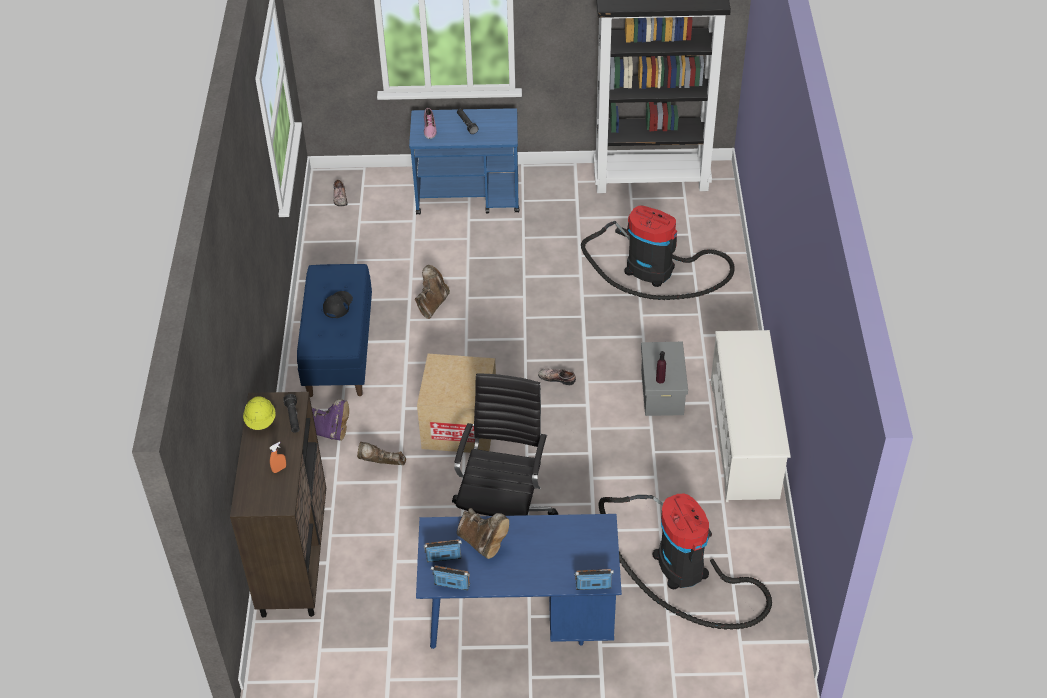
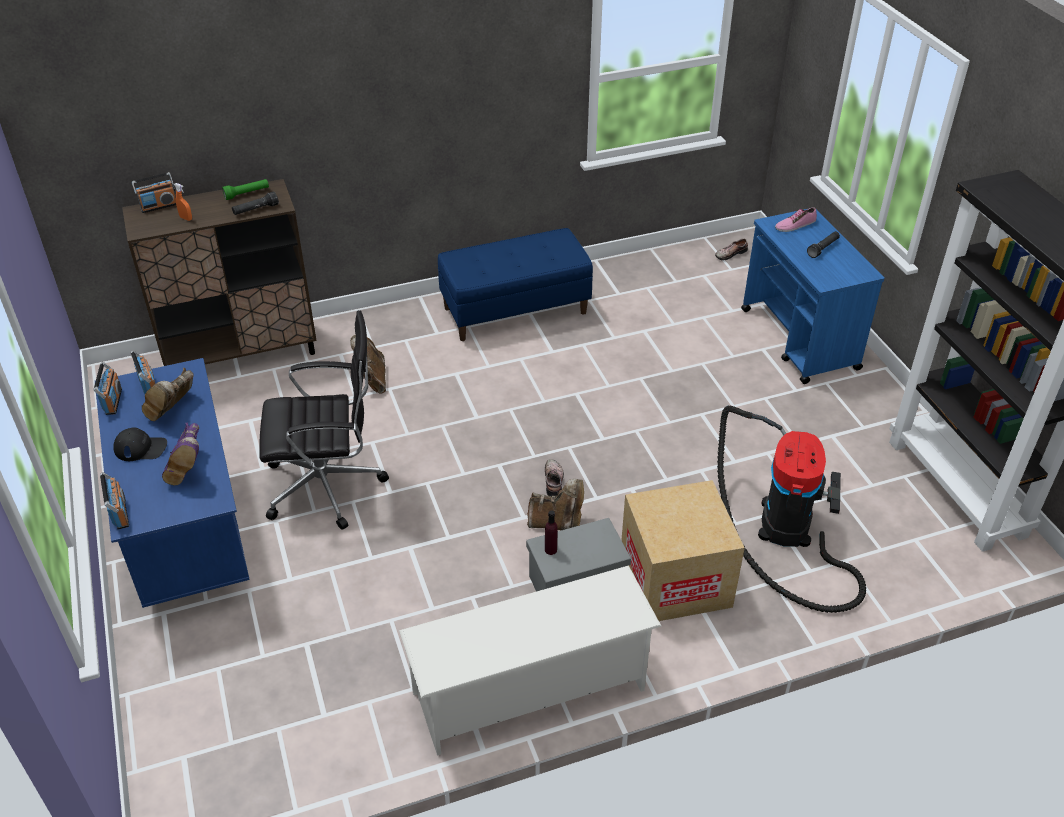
camera: 70 degrees right, 5 degrees down
yellow hard hat [243,396,276,430] -> green flashlight [222,179,269,200]
purple boot [312,399,349,441] -> purple boot moved to [162,423,199,486]
black cap [323,291,353,318] -> black cap moved to [113,427,167,461]
brown boot [415,265,450,319] -> brown boot moved to [527,479,584,530]
cardboard box [417,354,496,453] -> cardboard box moved to [621,480,745,621]
vacuum cleaner [599,494,772,630] -> none
none -> radio [132,172,176,213]

